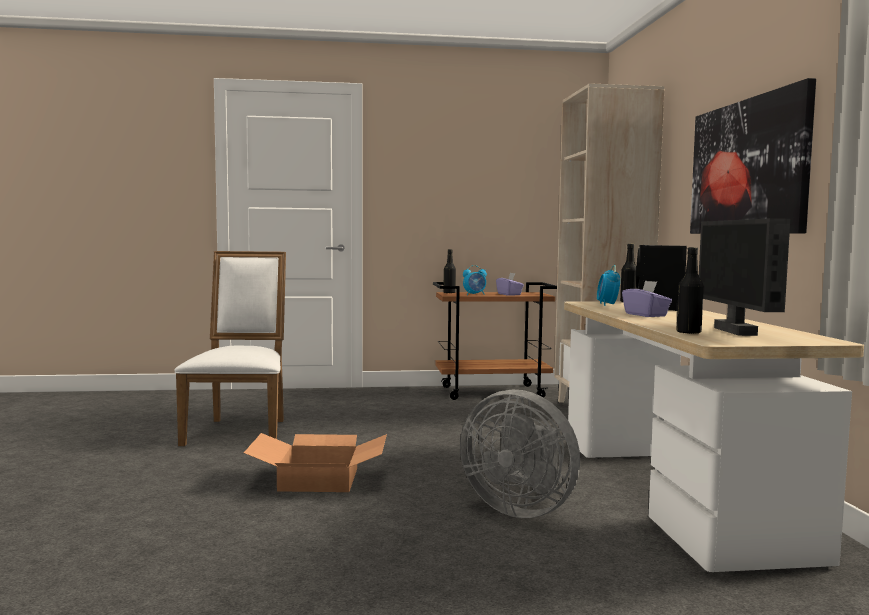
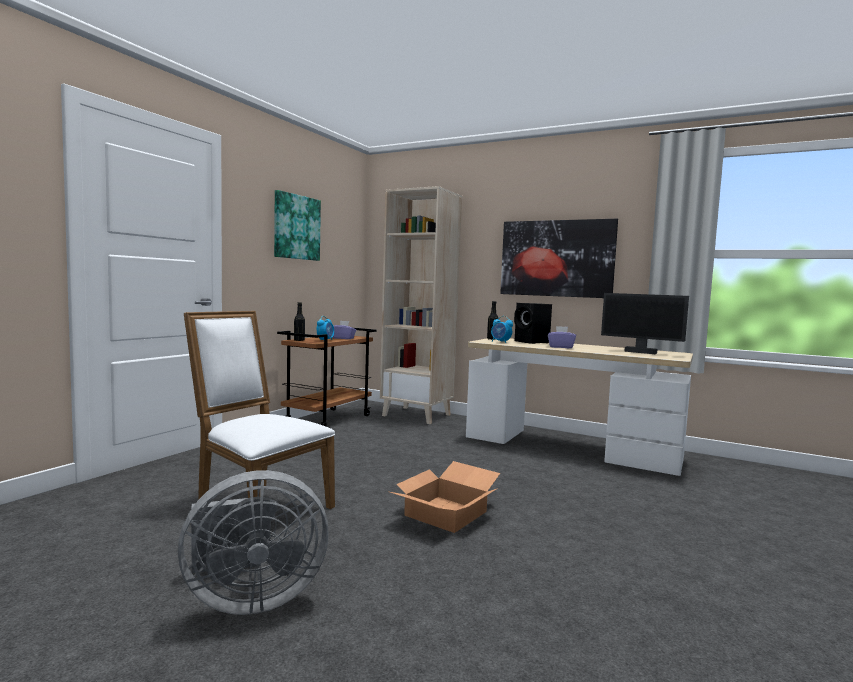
camera: 55 degrees left, 0 degrees up
grey fan [460,390,580,518] -> grey fan moved to [178,470,329,615]
black bottle [677,247,704,334] -> none
none -> picture [274,190,321,261]

